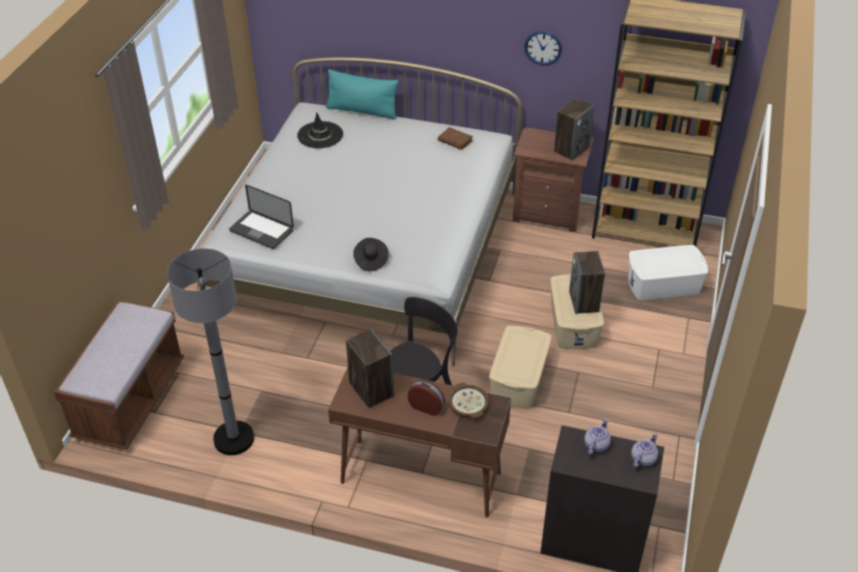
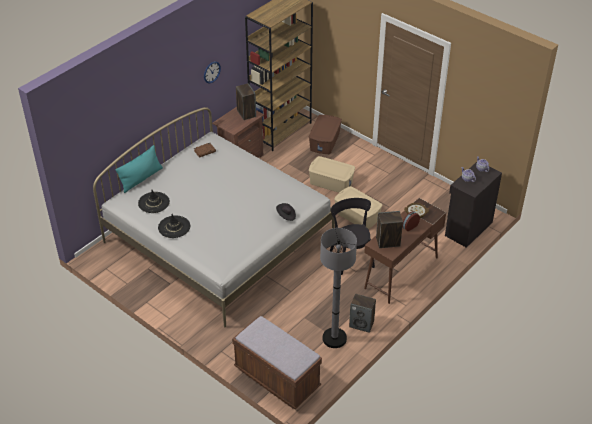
camera: 65 degrees left, 0 degrees up
laptop [229,185,294,249] -> none
speaker [569,251,605,314] -> speaker moved to [349,294,376,333]
white storage box [628,245,708,301] -> brown storage box [309,115,342,154]
none -> black hat [158,214,190,238]

